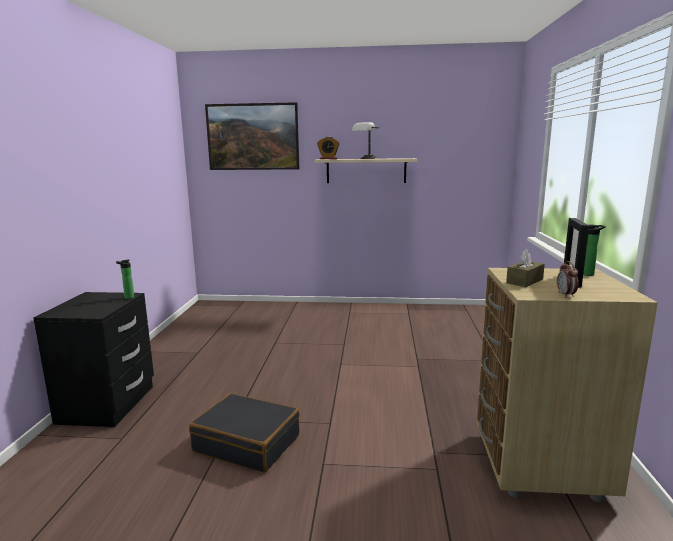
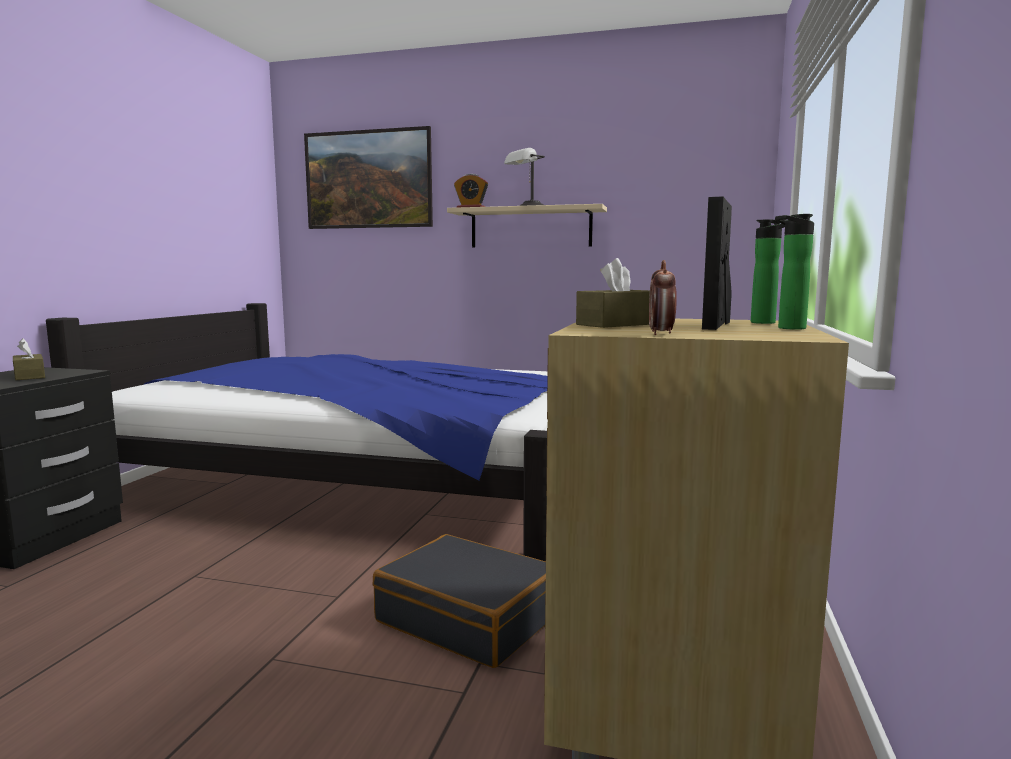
camera: 10 degrees right, 5 degrees down
bottle [116,260,134,299] -> bottle moved to [775,214,814,330]
black suitcase [189,393,300,473] -> black suitcase moved to [373,534,546,668]
none -> brown tissue box [13,338,45,380]
none -> bed [46,303,548,561]

